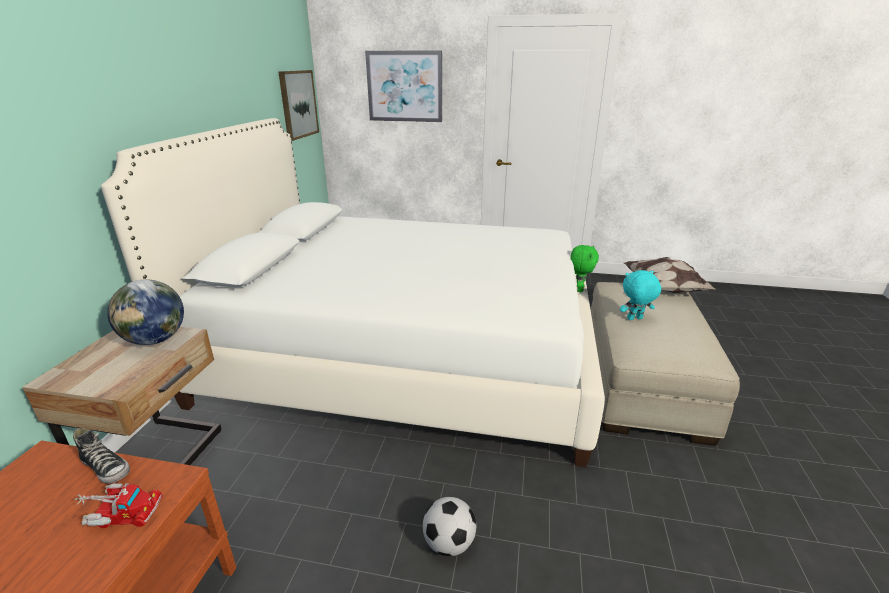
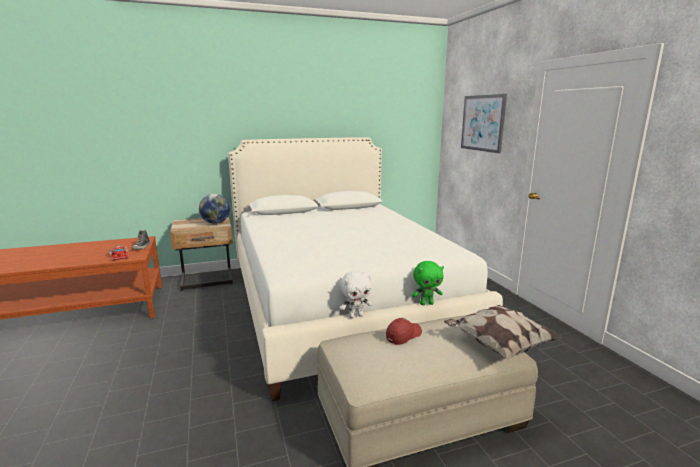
camera: 60 degrees right, 10 degrees down
picture [278,70,319,141] -> none
football [423,497,476,556] -> none
turquoise plush toy [620,270,661,320] -> red cap [386,318,422,345]
none -> white plush toy [340,271,372,318]

